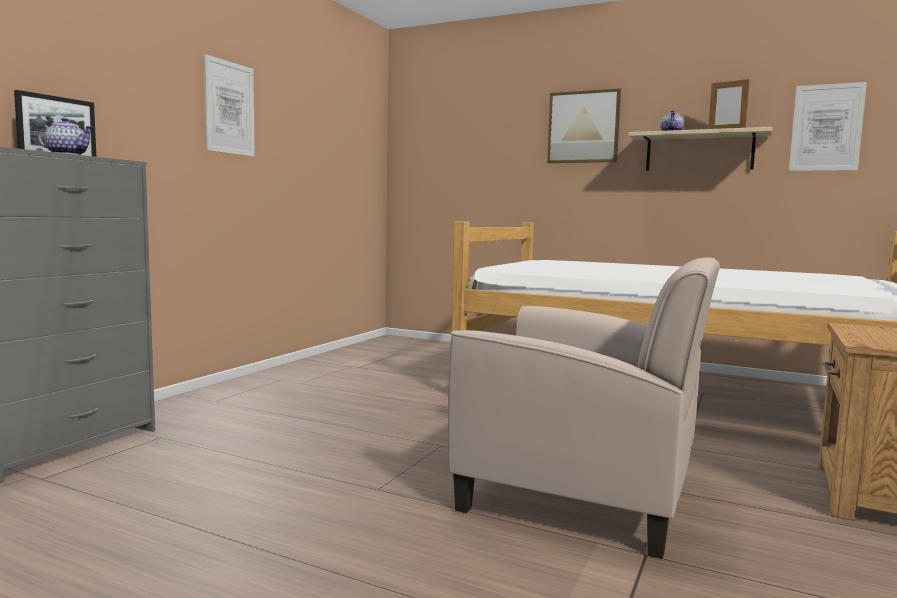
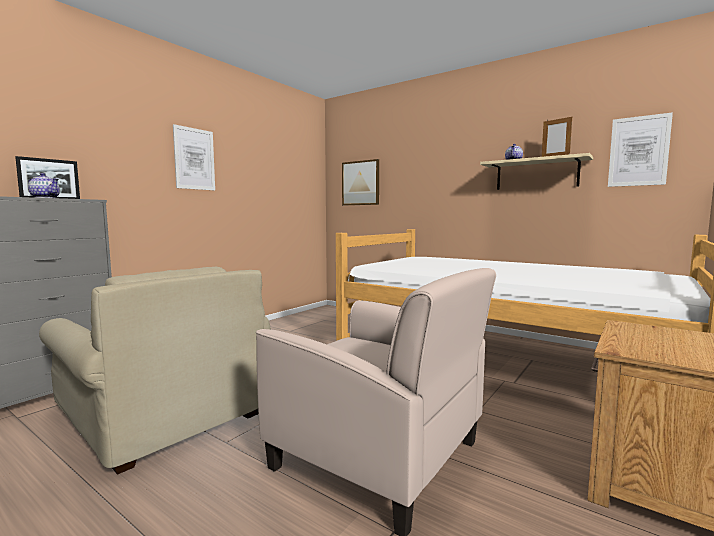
camera: 10 degrees right, 0 degrees up
picture [547,88,621,163] -> picture moved to [342,159,379,205]
none -> beige armchair [39,267,271,475]

